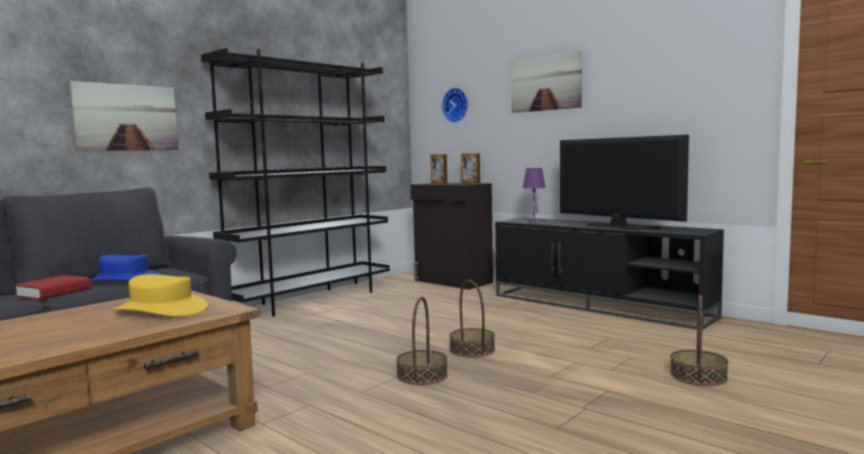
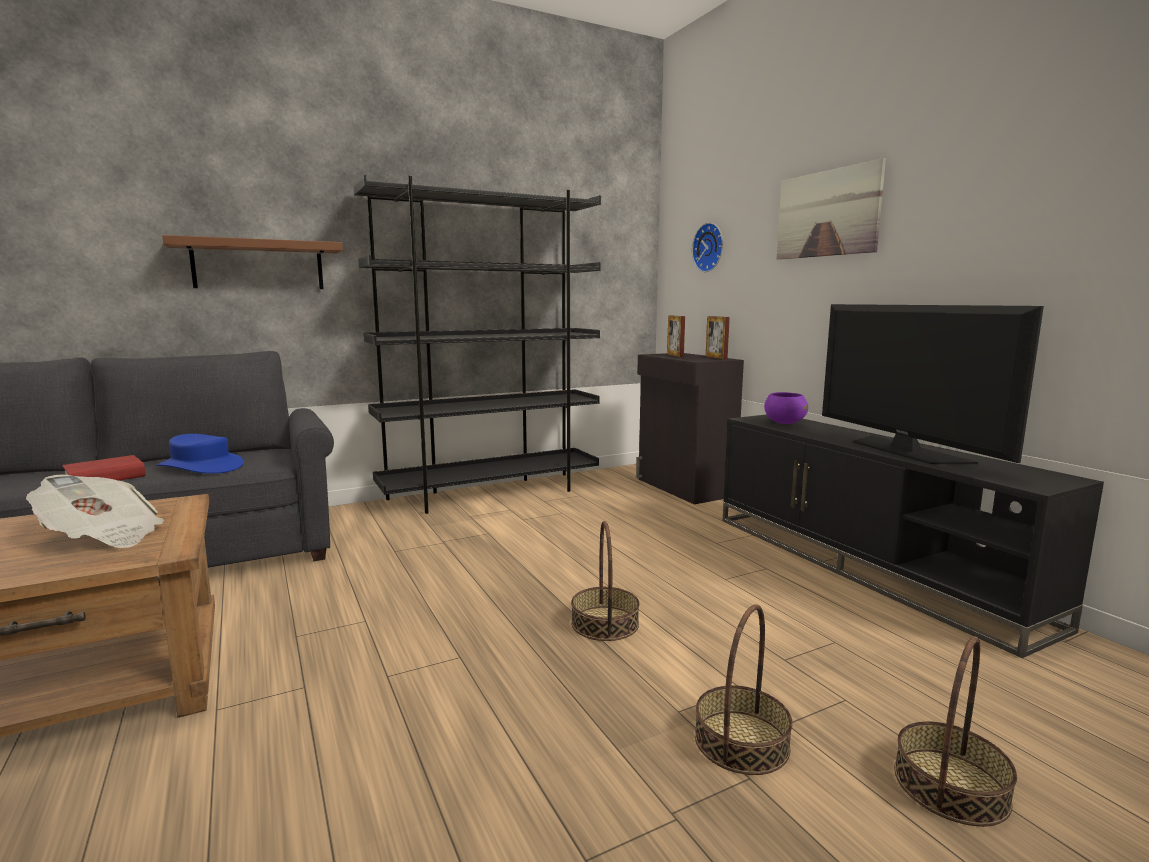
camera: 20 degrees right, 5 degrees up
picture [70,81,178,151] -> brown shelf [162,235,343,289]
yellow hat [113,274,208,316] -> newspaper [26,474,164,548]
basket [396,297,448,385] -> basket moved to [695,604,793,775]
purple table lamp [523,168,545,222] -> purple bowl [764,392,808,424]

